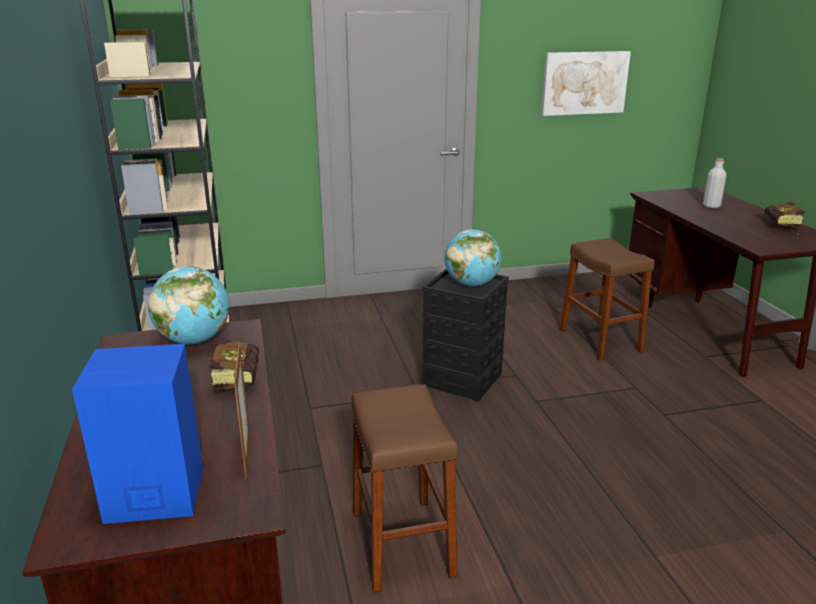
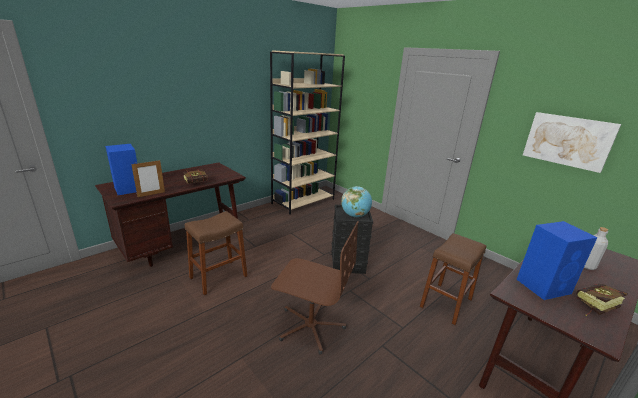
camera: 60 degrees right, 0 degrees up
globe [148,266,229,345] -> none
none -> brown office chair [271,221,359,354]
none -> blue speaker [516,221,597,300]

